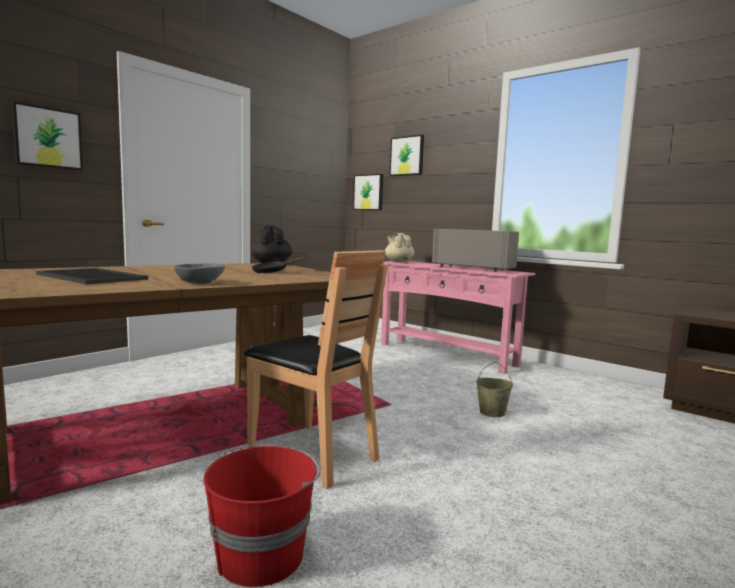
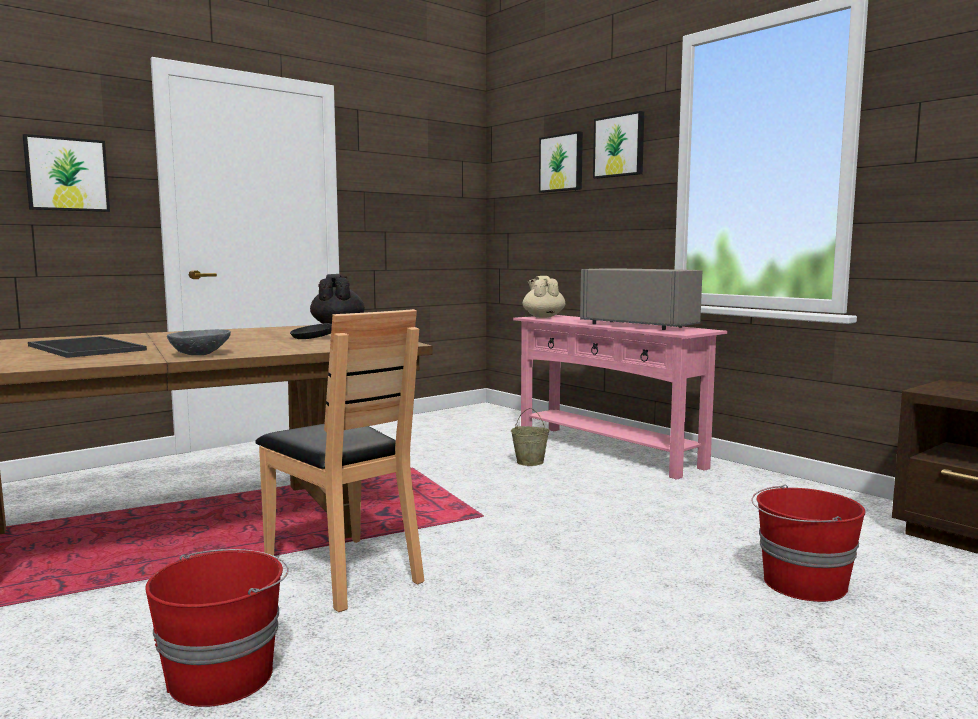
camera: 10 degrees right, 0 degrees up
picture [353,174,383,210] -> picture moved to [593,111,644,179]
beige bucket [476,362,513,417] -> beige bucket moved to [511,408,549,466]
none -> red bucket [751,484,865,602]

